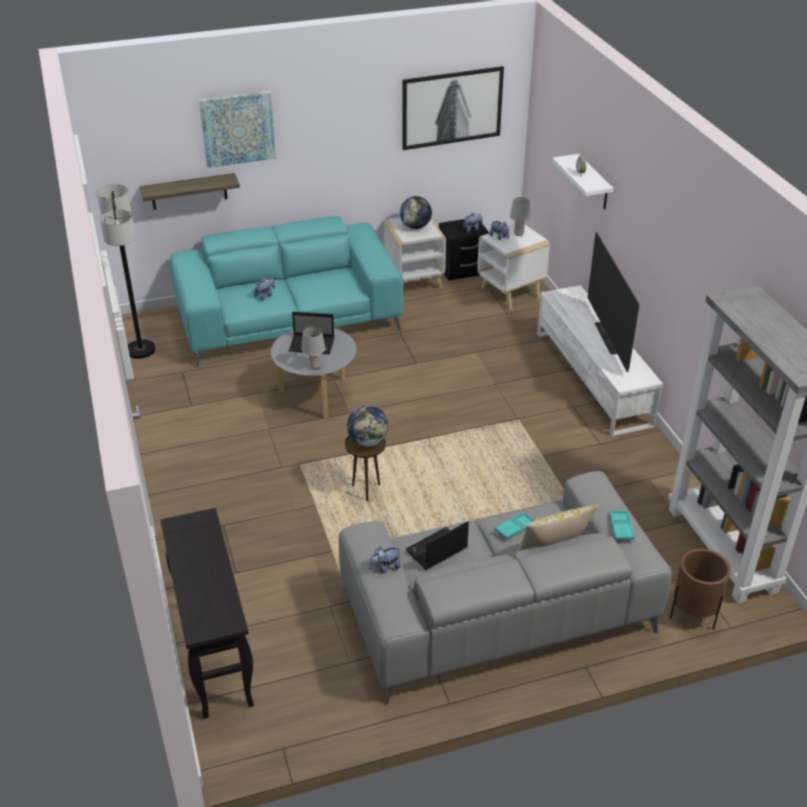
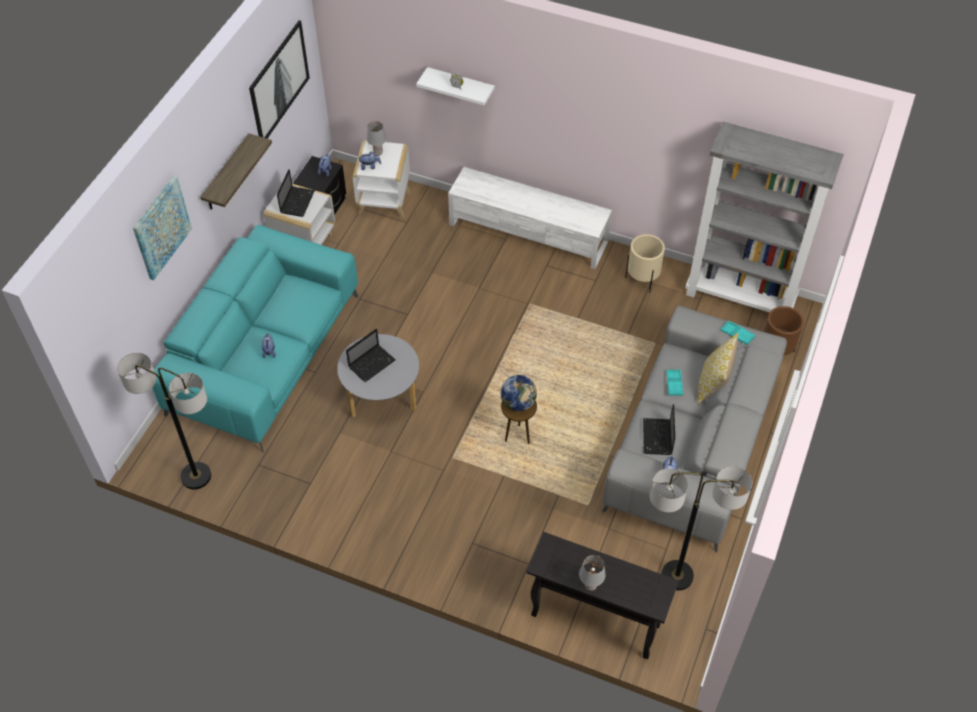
camera: 50 degrees left, 15 degrees up
shelf [139,173,240,210] -> shelf moved to [200,133,272,210]
grey table lamp [301,326,325,370] -> grey table lamp moved to [579,555,605,591]
globe [400,196,432,229] -> laptop [277,169,315,217]
television [588,232,639,372] -> none
none -> beige planter [625,234,665,293]
none -> floor lamp [650,466,752,590]

